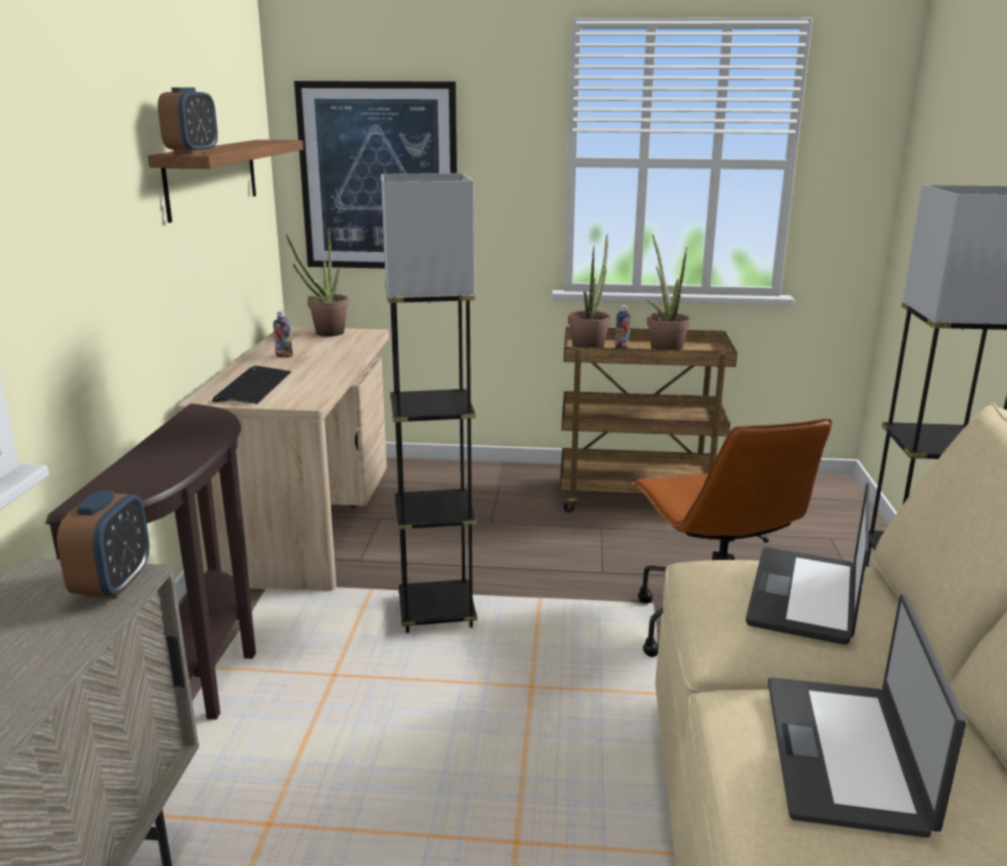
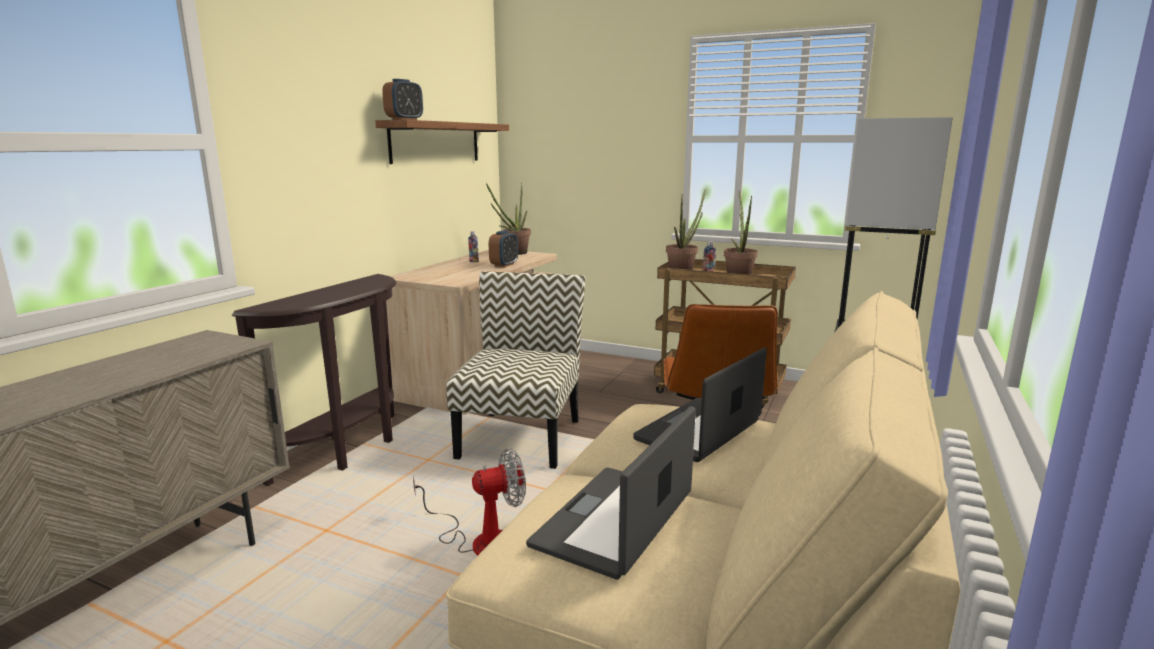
camera: 20 degrees right, 5 degrees down
alarm clock [57,490,149,599] -> alarm clock moved to [489,230,518,267]
keyboard [212,365,291,404] -> none
picture [294,81,457,268] -> none
grey floor lamp [381,173,477,633] -> chair [446,272,585,469]
none -> fan [413,448,526,556]

